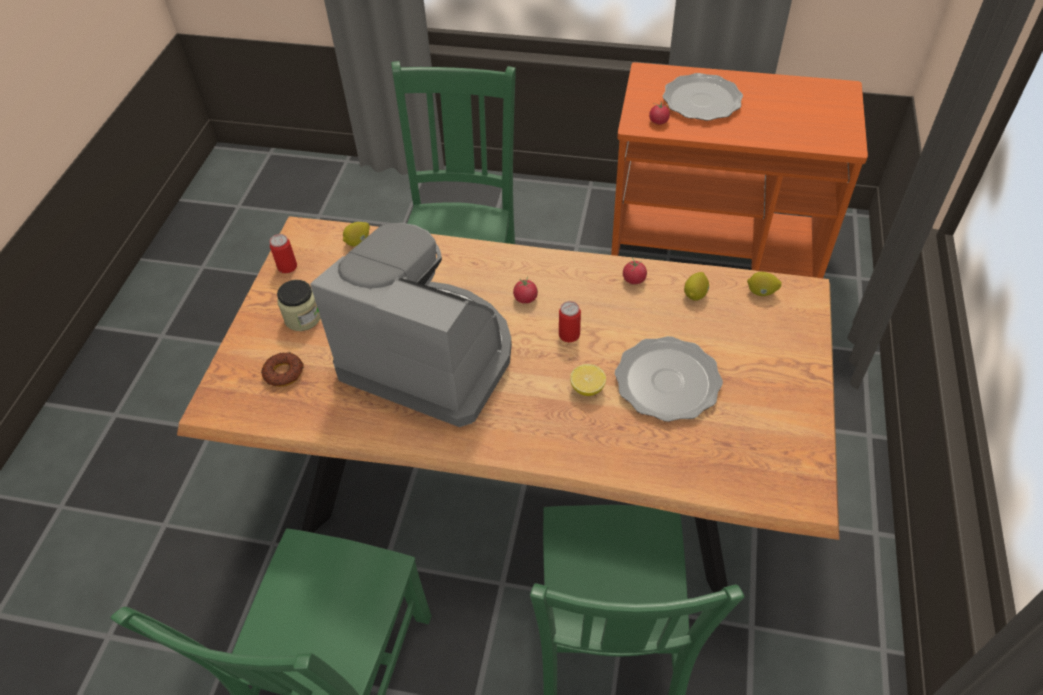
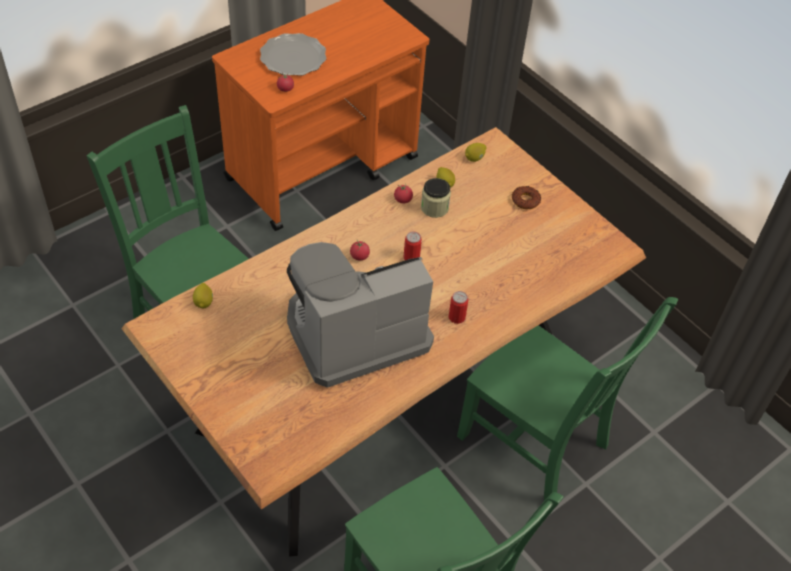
camera: 55 degrees left, 0 degrees up
donut [261,352,304,387] -> donut moved to [512,186,541,209]
can [270,234,297,274] -> can moved to [449,291,468,324]
jar [277,280,320,331] -> jar moved to [421,178,451,218]
lemon [570,364,606,396] -> none
plate [615,336,723,422] -> none

